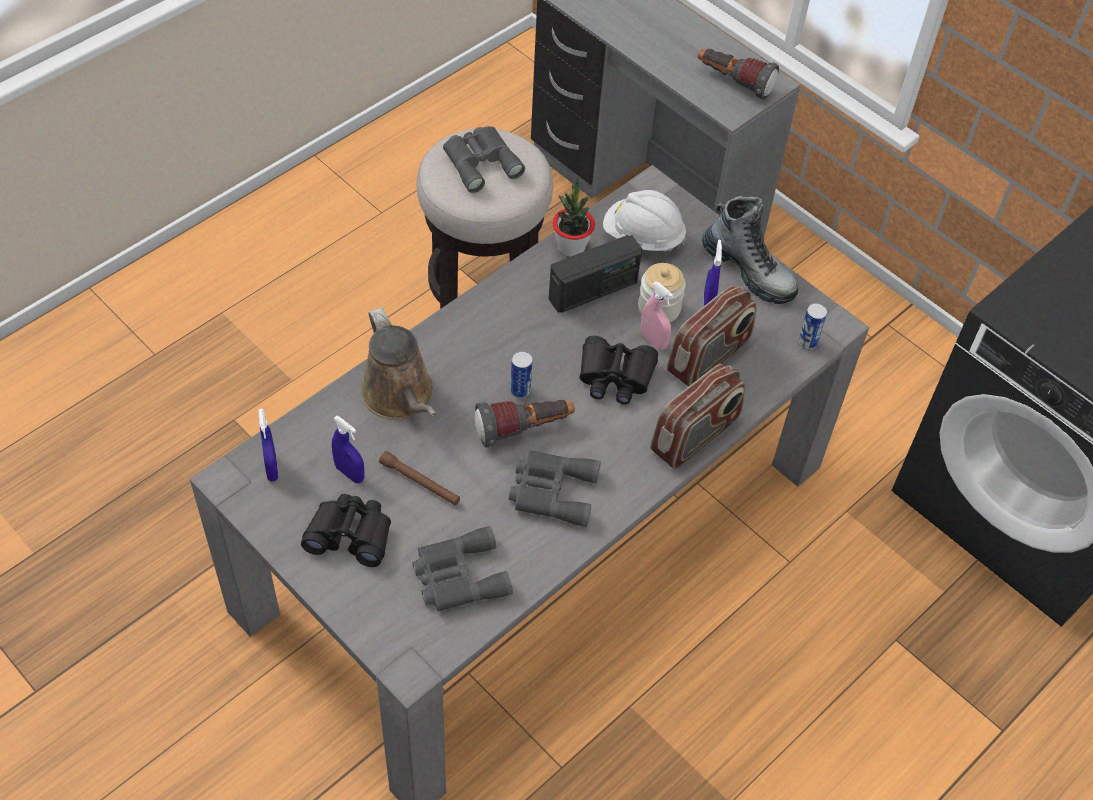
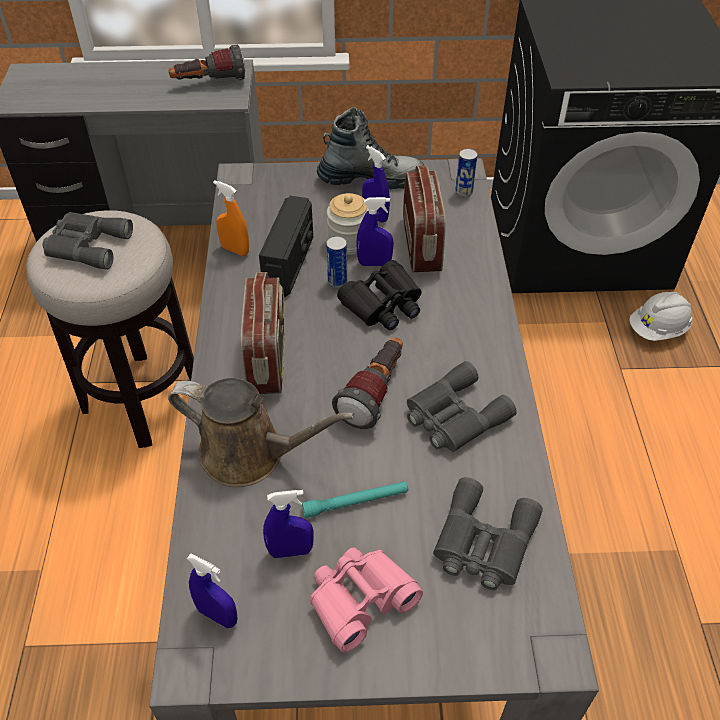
camera: 45 degrees left, 5 degrees down
black binoculars [301,494,391,567] -> pink binoculars [310,547,423,653]
brown flashlight [379,451,460,505] -> turquoise flashlight [302,481,408,518]
can [511,351,533,399] -> can moved to [326,236,347,288]
potted plant [552,176,595,257] -> orange spray bottle [213,180,249,256]
white hard hat [603,190,686,252] -> white hard hat moved to [629,292,693,341]
pink spray bottle [641,281,674,350] -> blue spray bottle [356,197,394,266]
radio [650,364,746,470] -> radio moved to [241,272,284,394]

